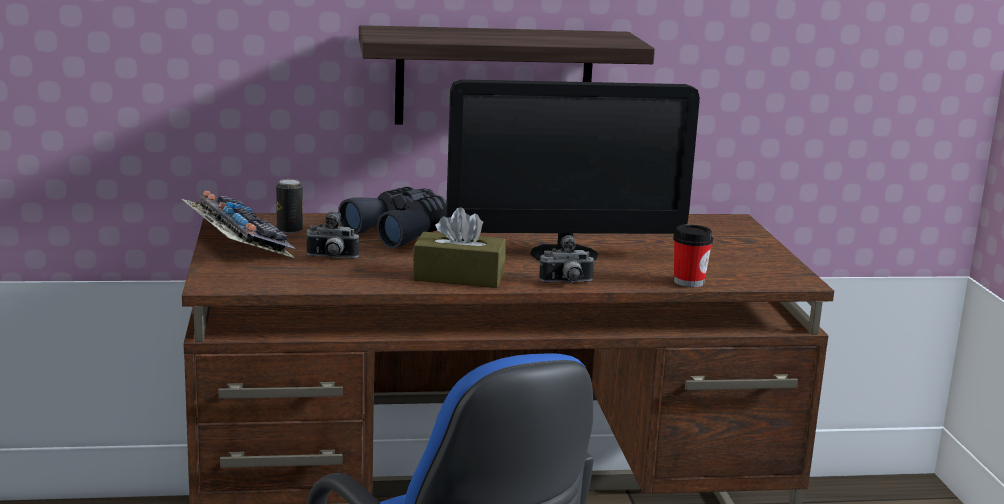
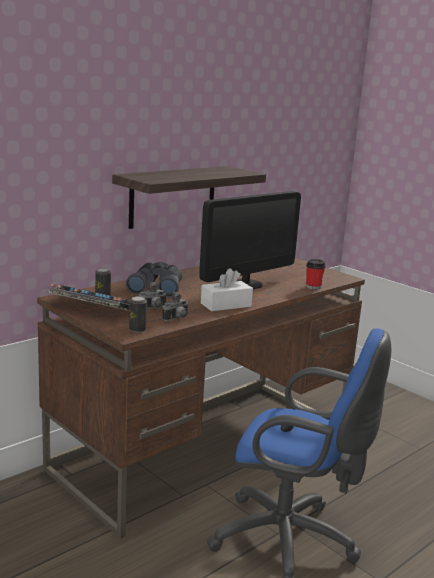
camera: 35 degrees left, 0 degrees up
brown tissue box [413,207,506,288] -> white tissue box [201,268,253,311]
camera [539,235,595,283] -> camera moved to [162,292,188,321]
none -> can [129,296,147,333]

